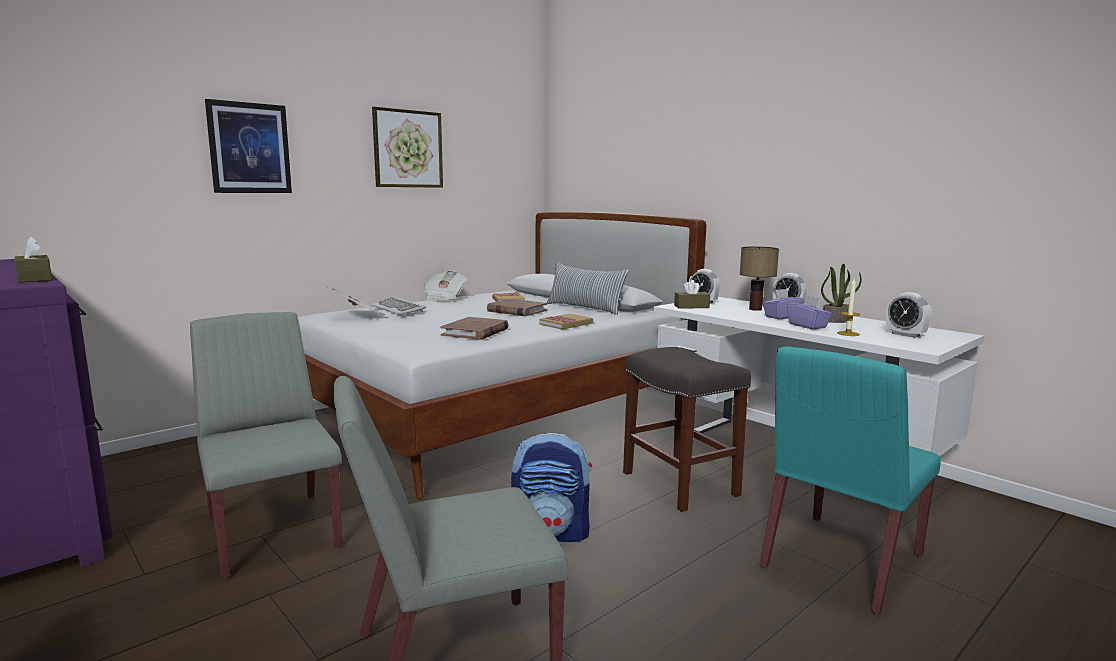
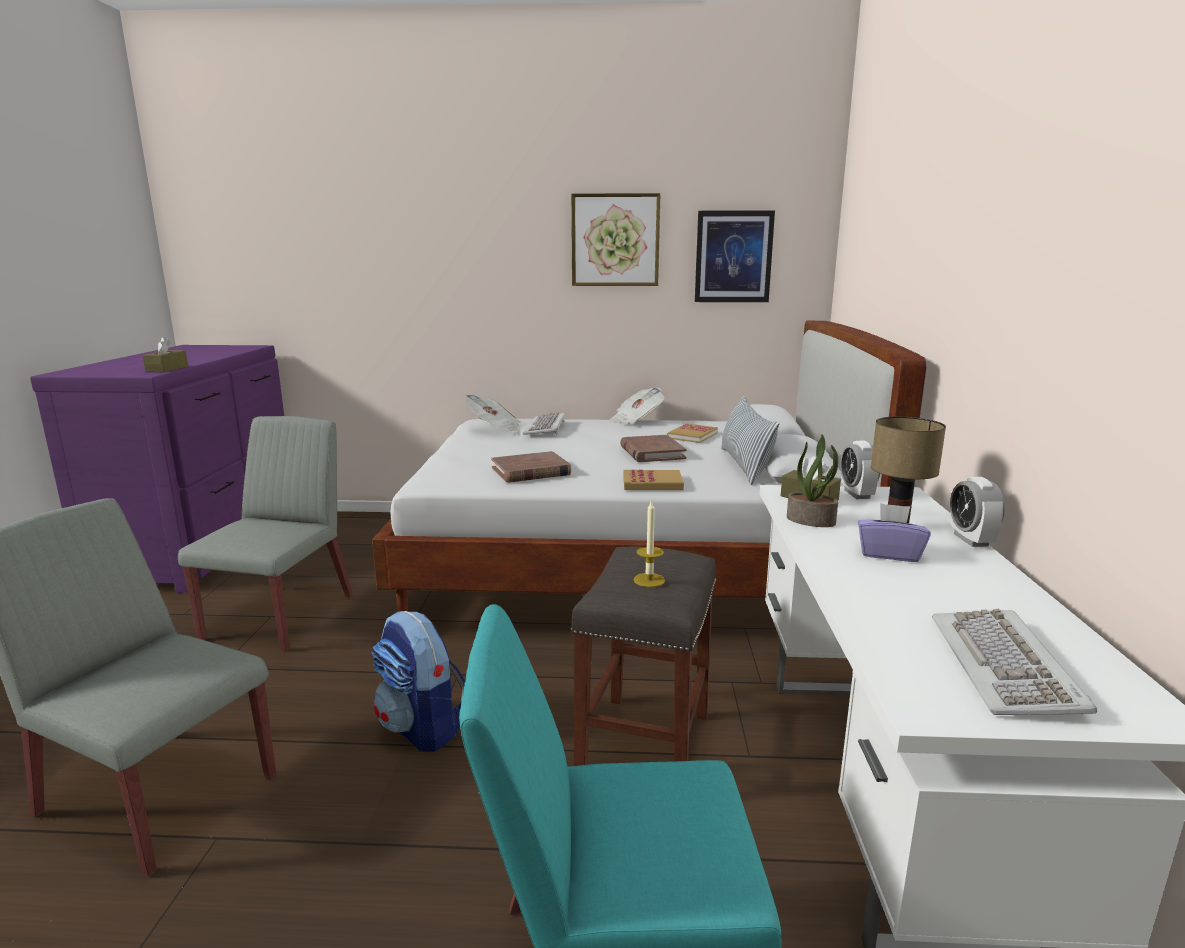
camera: 45 degrees right, 5 degrees up
picture [205,99,292,193] -> picture moved to [695,210,775,302]
purple tissue box [787,296,832,329] -> none
potted plant [821,264,861,323] -> potted plant moved to [787,434,838,527]
candle [837,279,860,336] -> candle moved to [634,500,665,587]
alarm clock [886,292,931,338] -> keyboard [932,609,1097,715]

